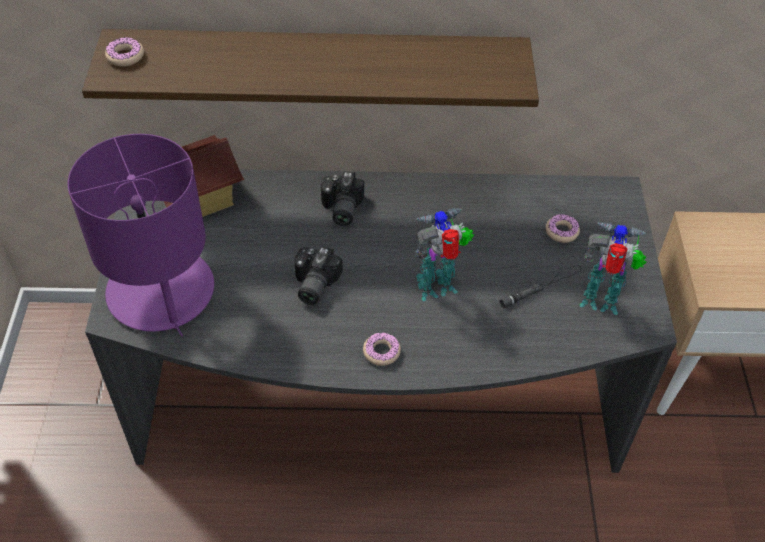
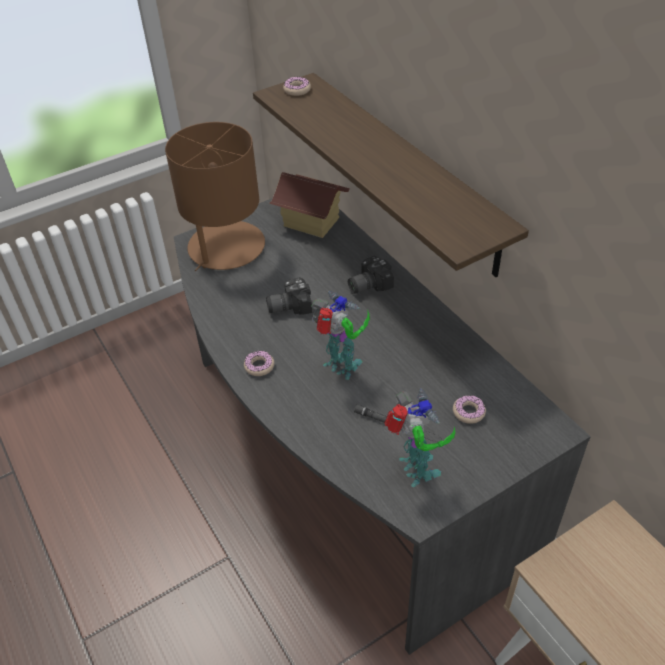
camera: 60 degrees right, 5 degrees down
purple table lamp [68,134,214,337] -> brown table lamp [165,122,265,271]

